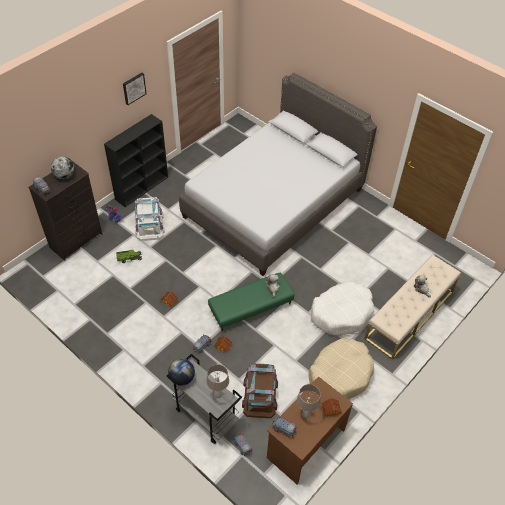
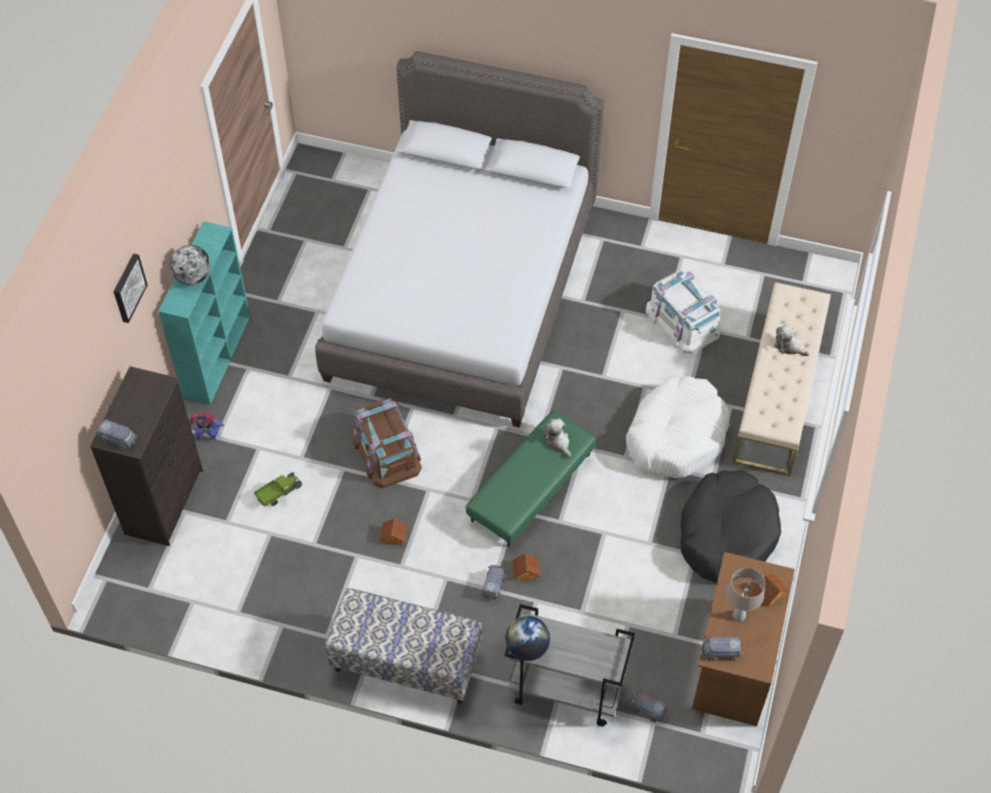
camera: 25 degrees left, 5 degrees up
globe [51,156,74,179] -> globe moved to [170,245,211,285]
black bookcase [104,114,168,207] -> turquoise bookcase [158,221,250,405]
picture [123,73,147,105] -> picture moved to [114,253,148,323]
white storage box [135,197,165,241] -> white storage box moved to [646,270,721,354]
beige table lamp [206,364,229,398] -> none
brown storage box [242,363,278,418] -> brown storage box moved to [352,398,422,488]
beige dog bed [308,338,374,400] -> black dog bed [681,470,781,582]
none -> bench [325,588,482,704]

